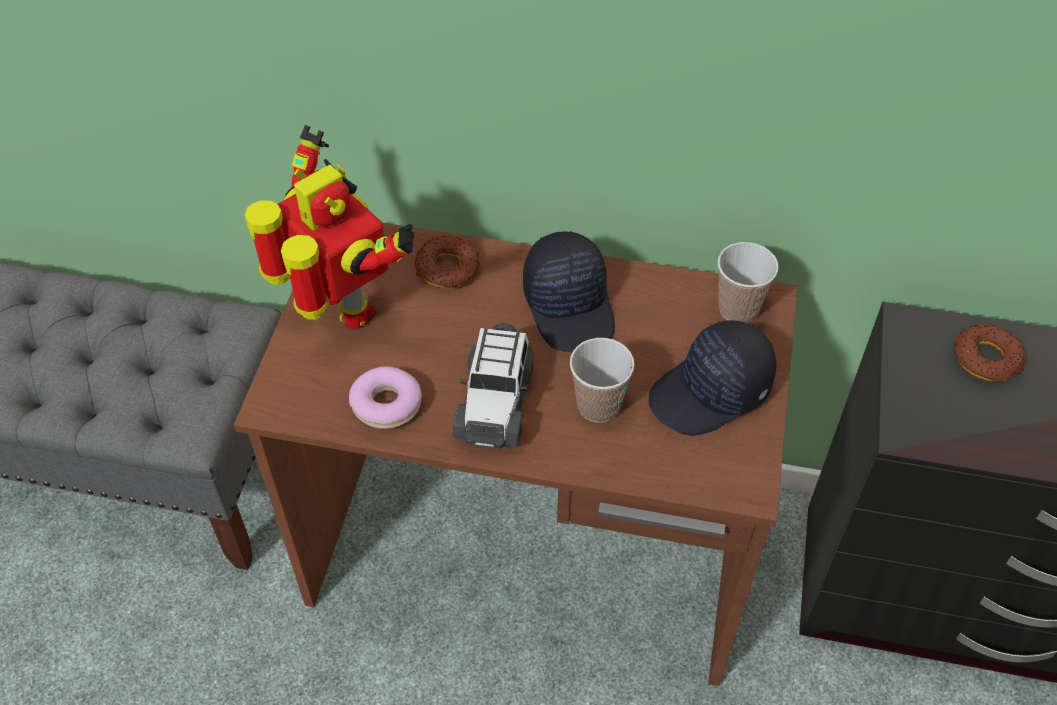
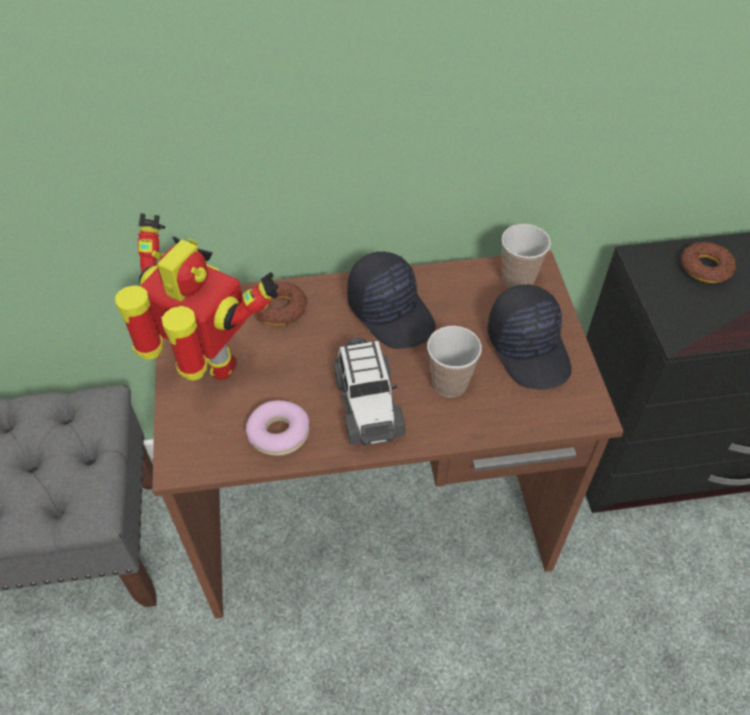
camera: 20 degrees left, 0 degrees up
black cap [649,320,777,436] -> black cap turned 60 degrees counterclockwise [487,284,572,390]

